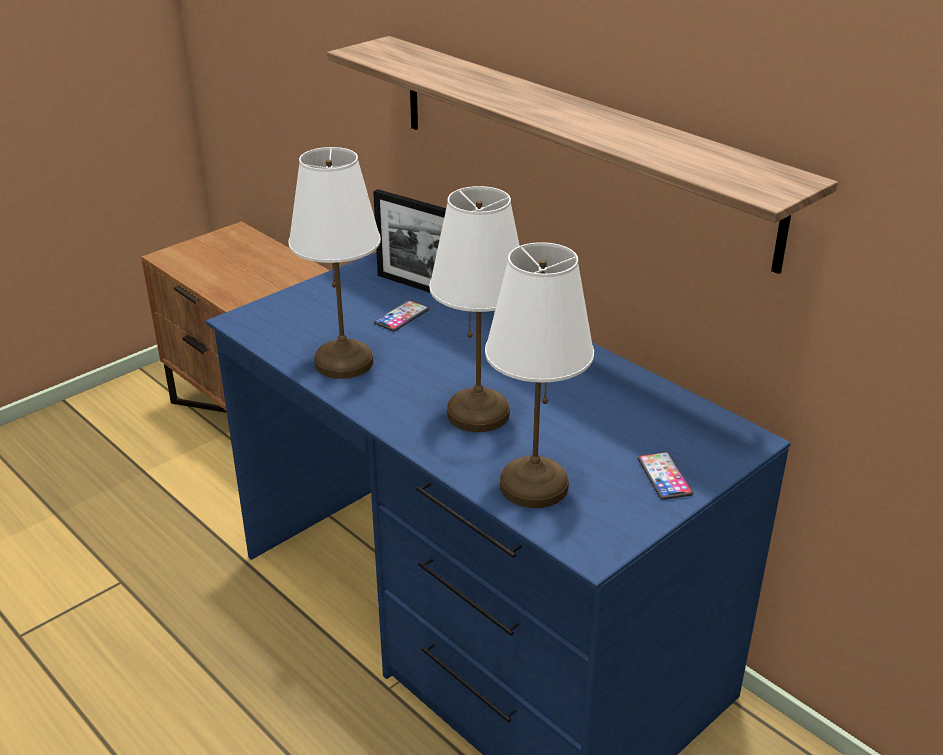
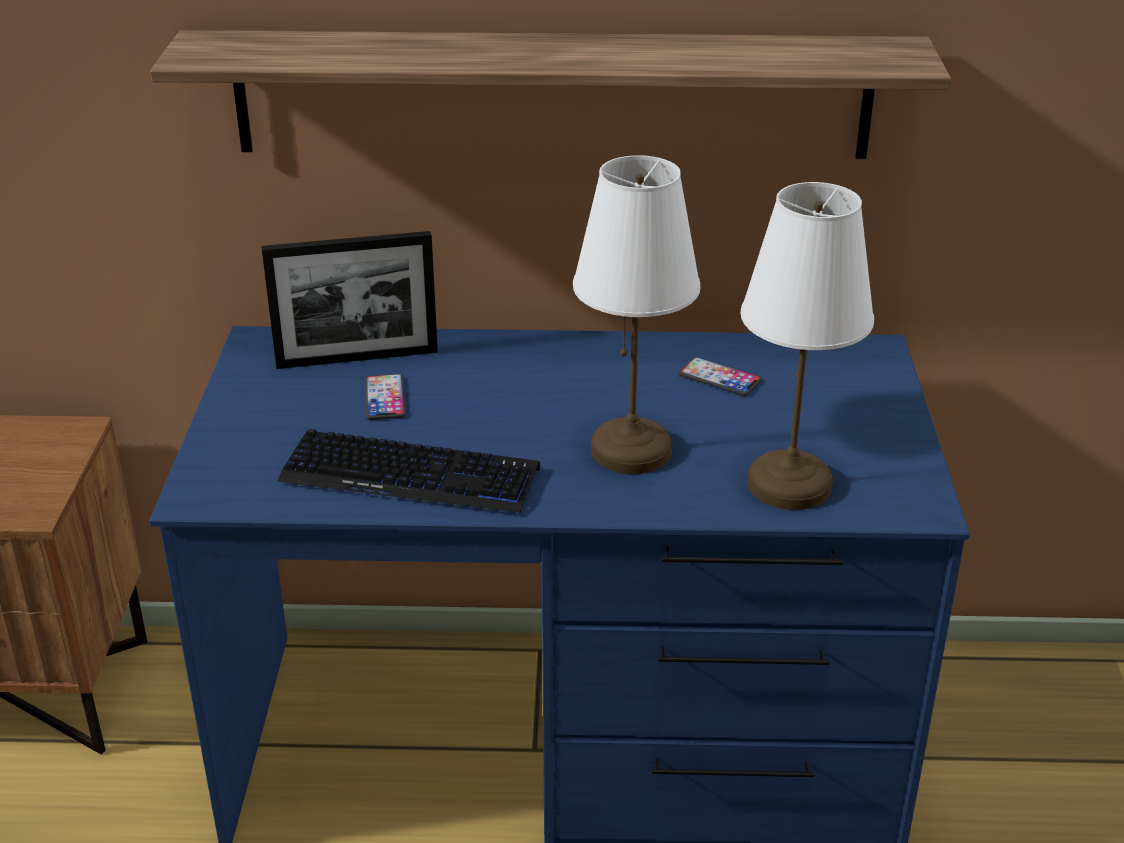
camera: 45 degrees left, 0 degrees up
white table lamp [288,147,381,379] -> keyboard [277,429,540,513]
phone [638,452,693,500] -> phone moved to [678,357,762,396]

